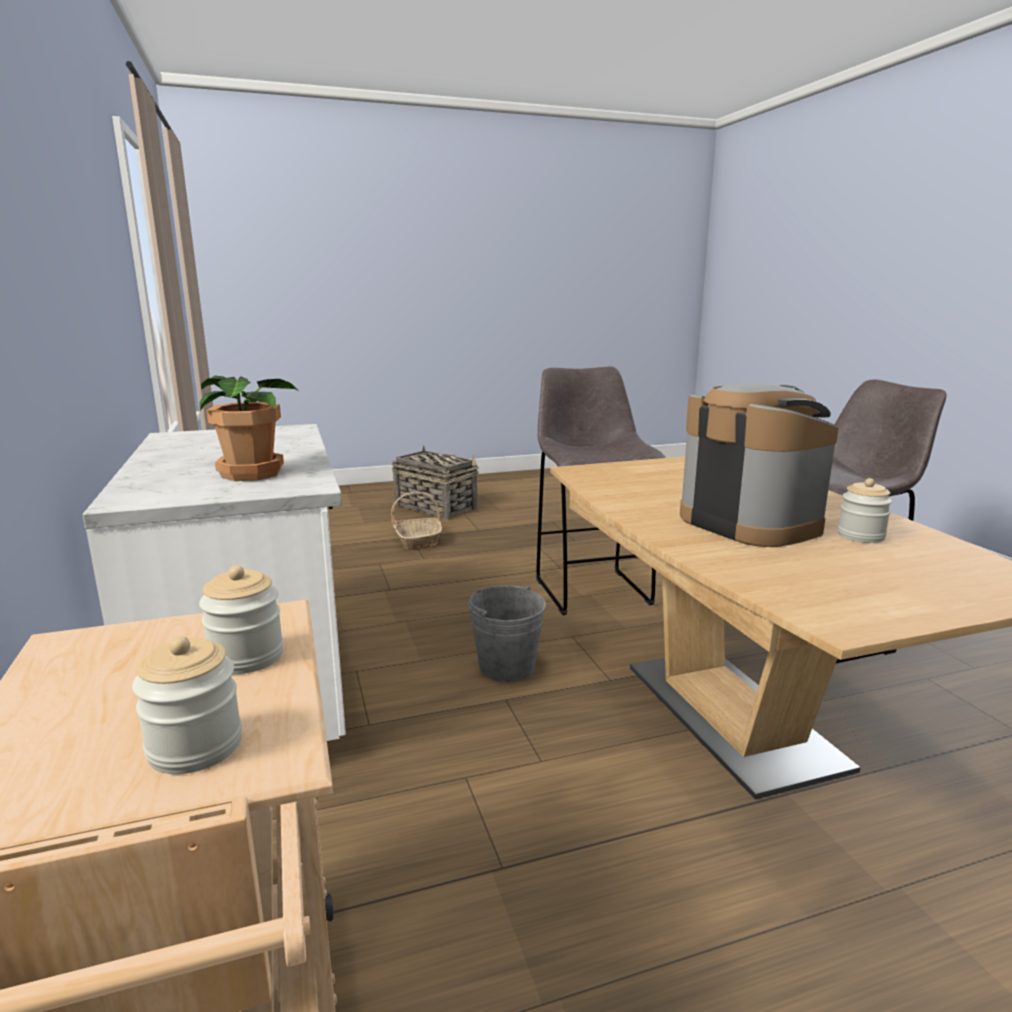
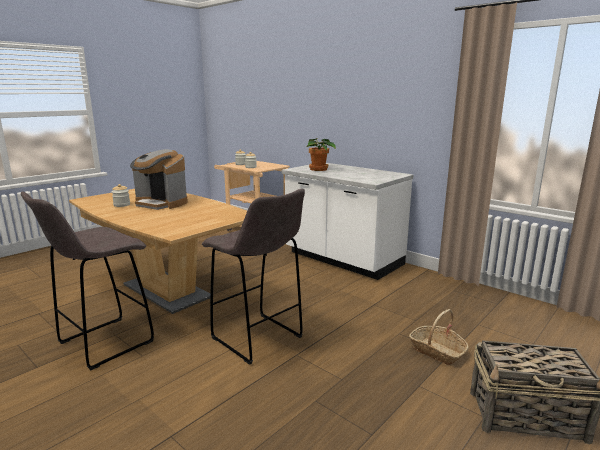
camera: 150 degrees right, 0 degrees up
grey bucket [468,585,546,682] -> none

